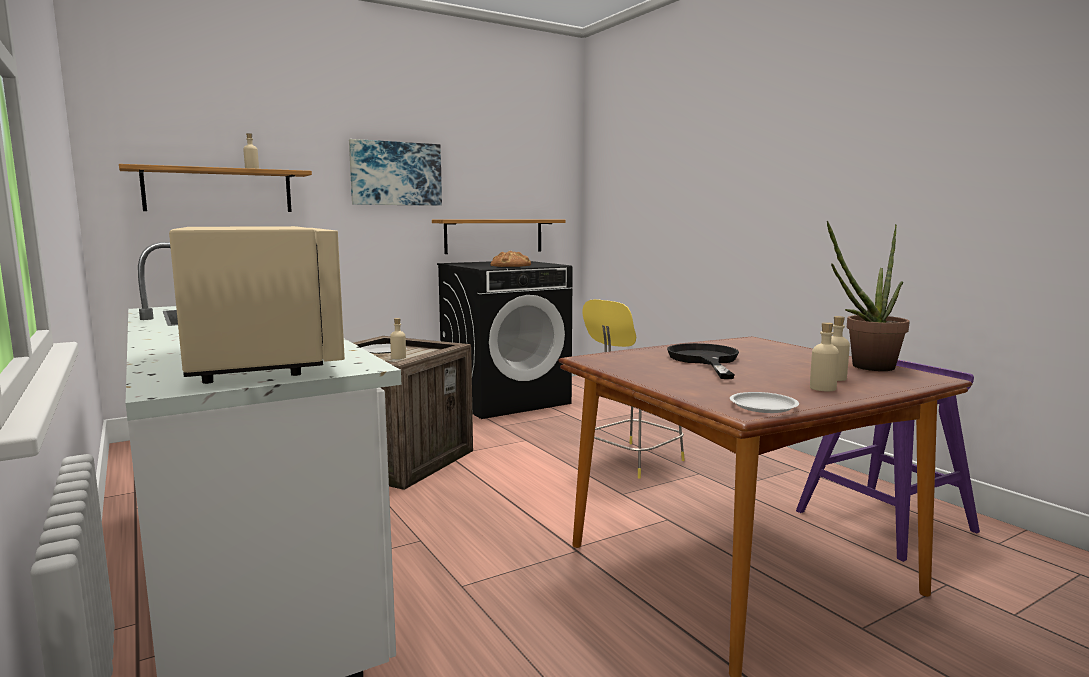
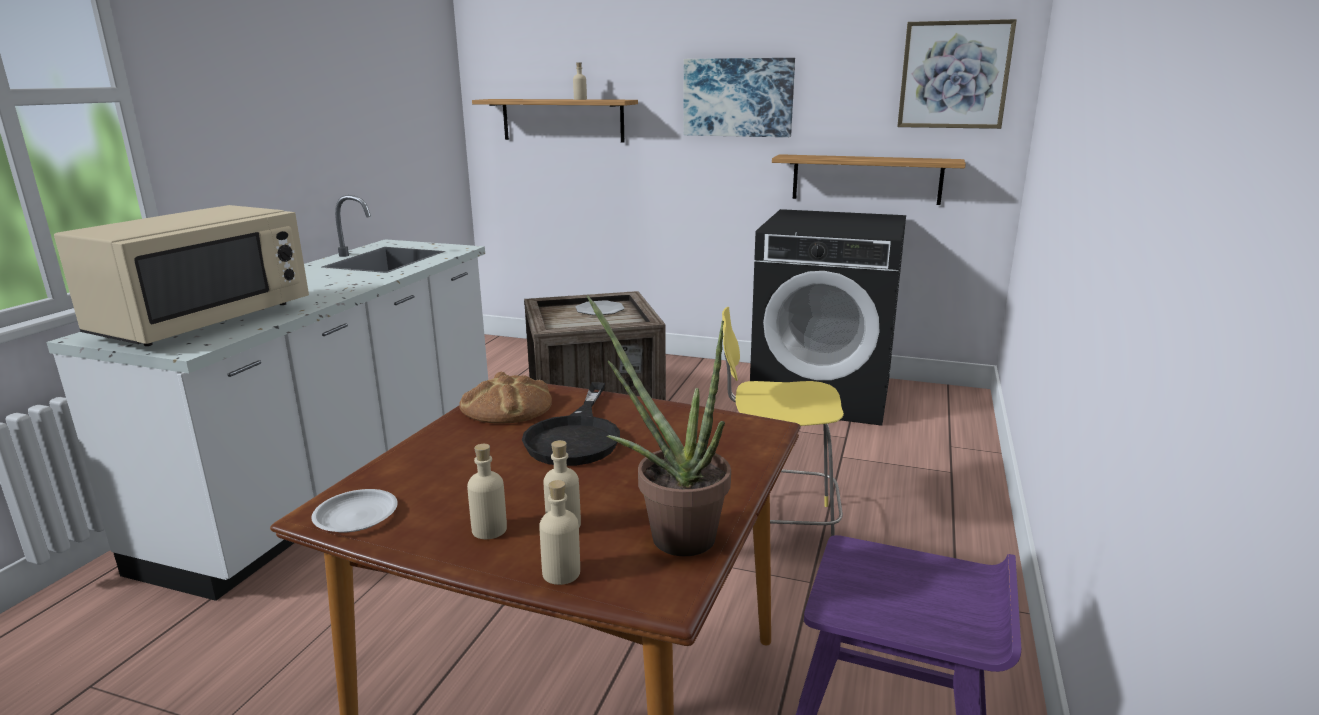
camera: 50 degrees right, 10 degrees up
beige bottle [390,318,406,359] -> beige bottle moved to [539,480,580,585]
bread [491,251,531,267] -> bread moved to [460,371,552,424]
black frying pan [667,343,739,379] -> black frying pan turned 135 degrees clockwise [522,382,620,466]
none -> picture [897,19,1017,129]

